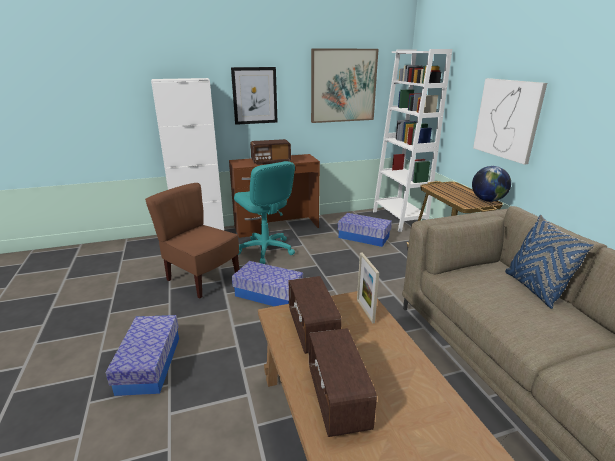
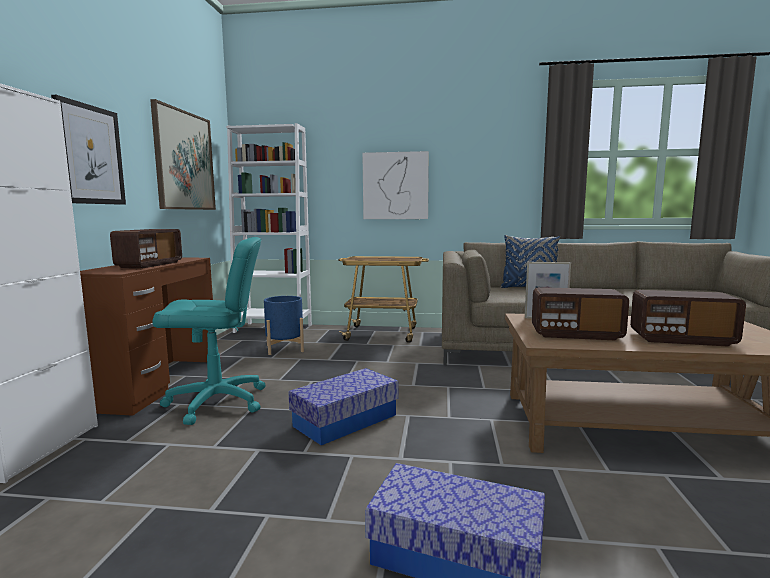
camera: 65 degrees left, 15 degrees down
brown chair [145,183,239,299] -> none
storage box [338,213,392,247] -> blue planter [264,296,304,355]
globe [472,166,511,202] -> none

